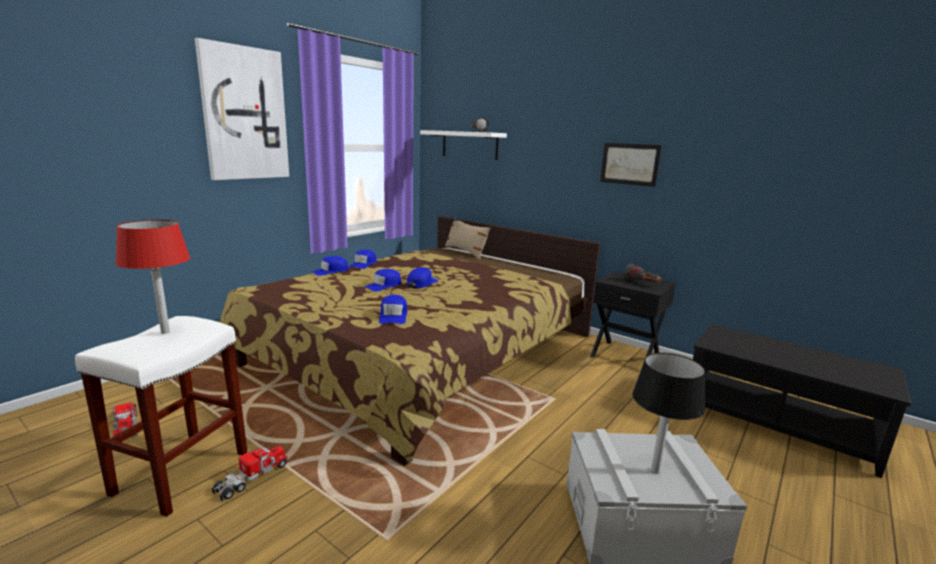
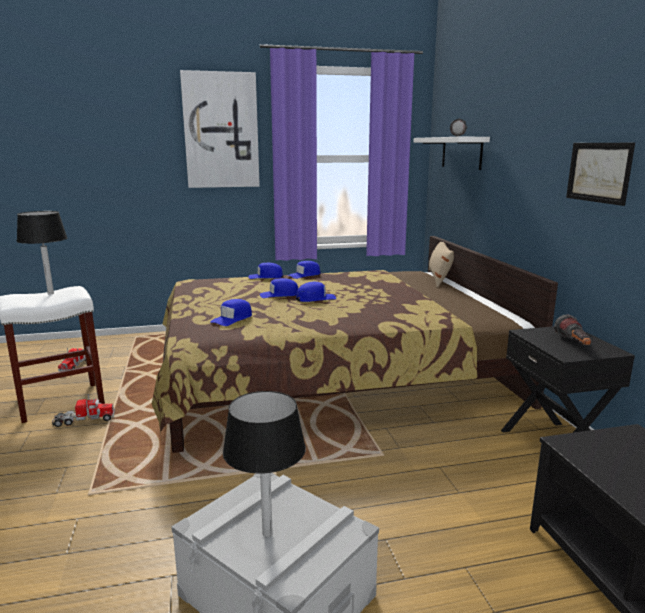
camera: 40 degrees right, 0 degrees up
red table lamp [115,220,190,334] -> black table lamp [17,211,67,294]

